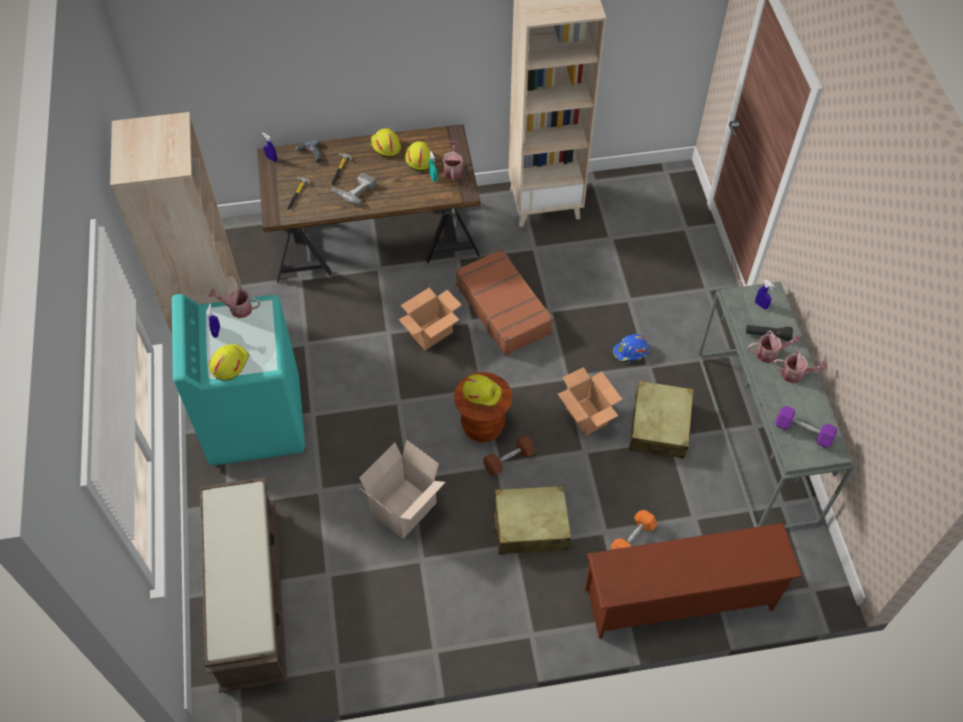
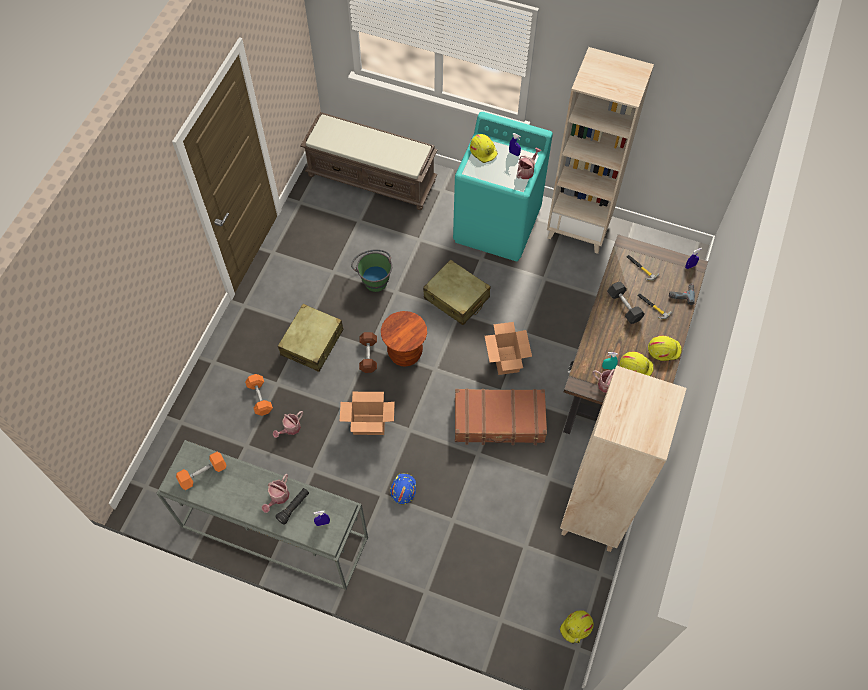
camera: 120 degrees right, 5 degrees up
power drill [331,173,376,206] -> grey dumbbell [607,281,645,324]
cardboard box [359,440,446,539] -> green bucket [351,249,392,292]
yellow hard hat [463,374,502,407] -> yellow hard hat moved to [560,610,594,644]
brown shoe rack [584,523,802,639] -> none
beige suitcase [629,381,694,459] -> beige suitcase moved to [423,259,490,325]
watering can [773,350,827,383] -> watering can moved to [273,411,303,438]
purple dumbbell [775,405,837,448] -> orange dumbbell [176,452,227,490]

